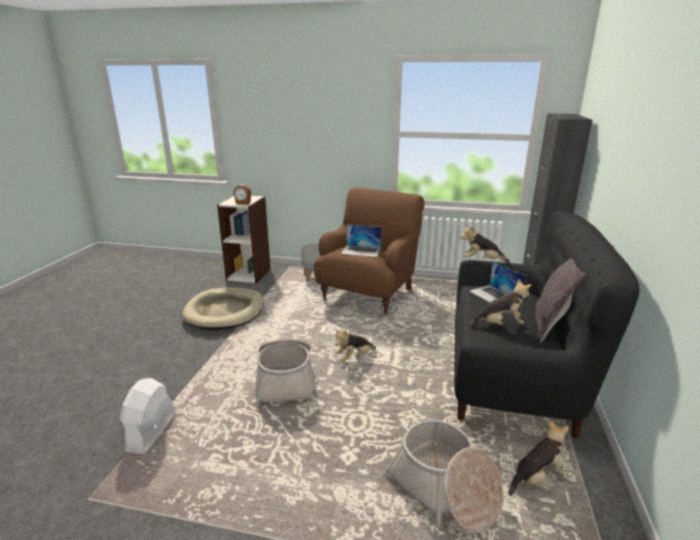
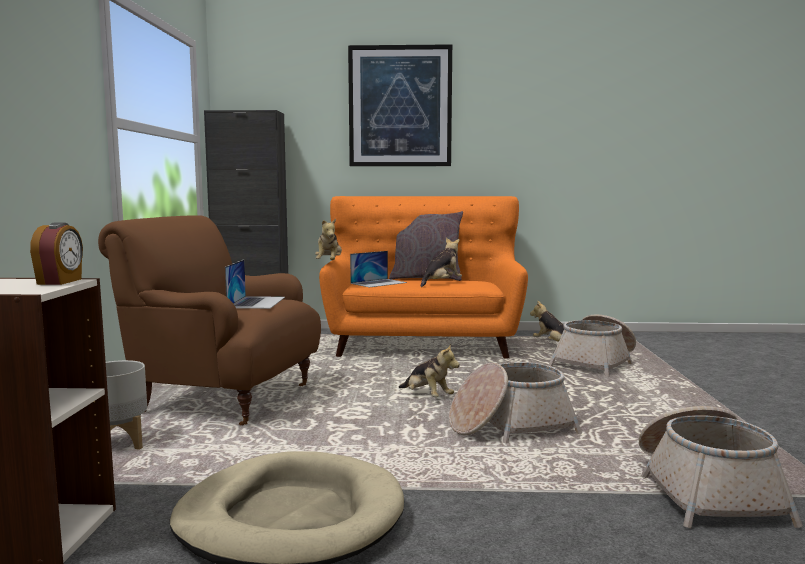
camera: 100 degrees left, 15 degrees down
white fan [120,378,176,454] -> basket [639,406,803,528]
black sofa [454,211,640,438] -> orange sofa [319,196,528,359]
plush toy [469,279,532,327] -> plush toy turned 60 degrees clockwise [421,238,462,287]
none -> picture [348,44,452,166]

